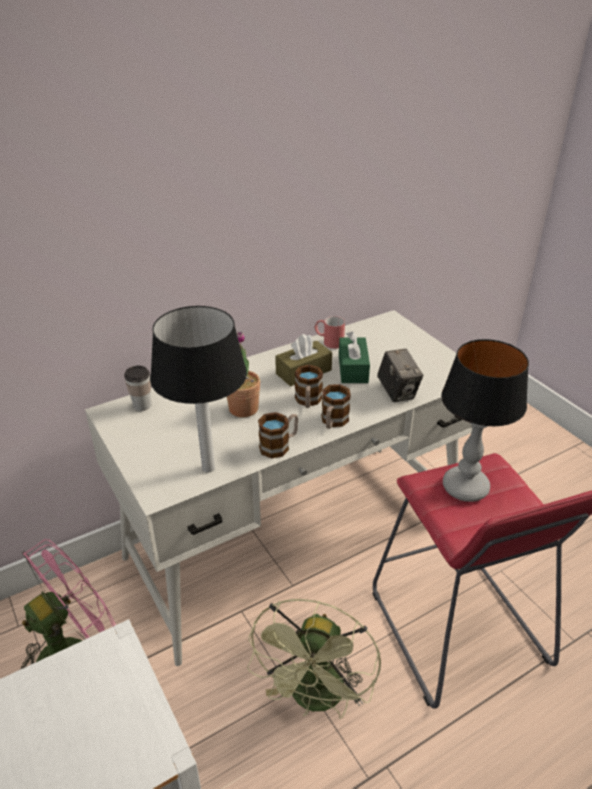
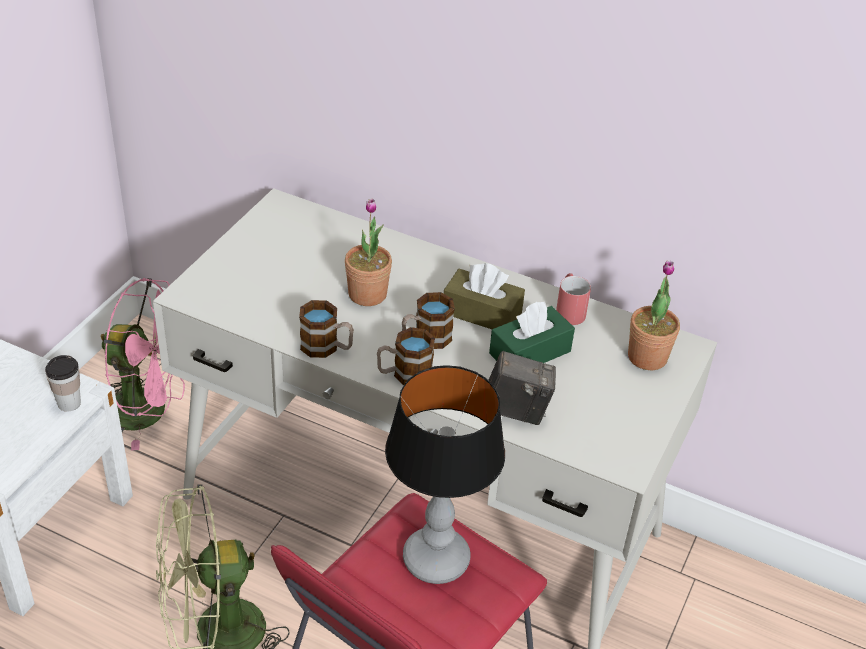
camera: 55 degrees right, 5 degrees up
cup [124,365,151,411] -> cup moved to [45,355,81,412]
table lamp [150,306,247,472] -> none
camera [377,349,423,402] -> camera turned 120 degrees counterclockwise [488,351,556,425]
none -> potted plant [628,261,680,370]

